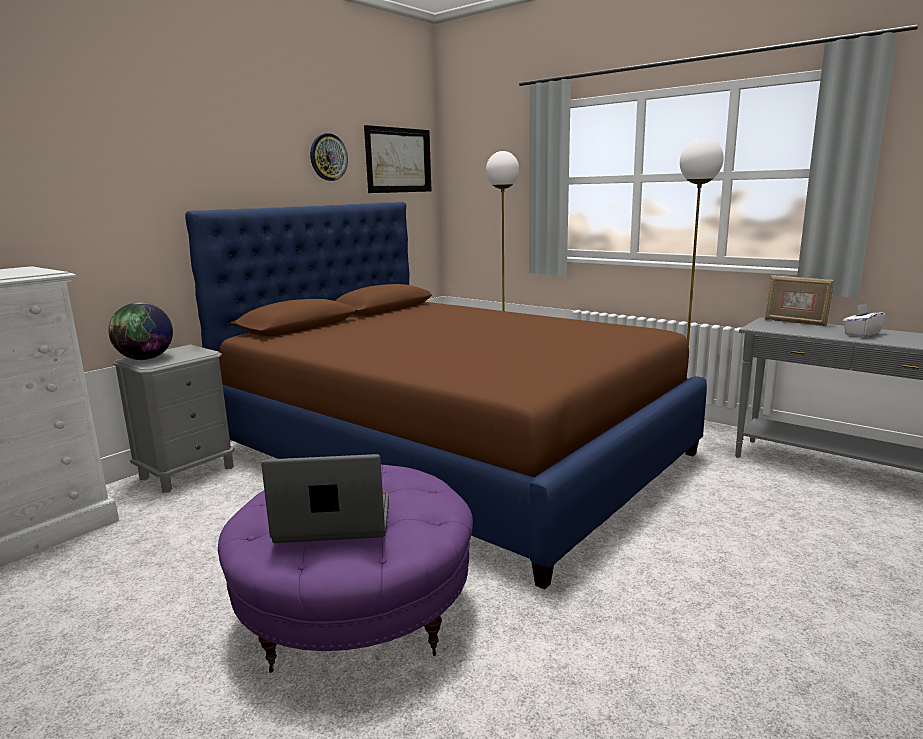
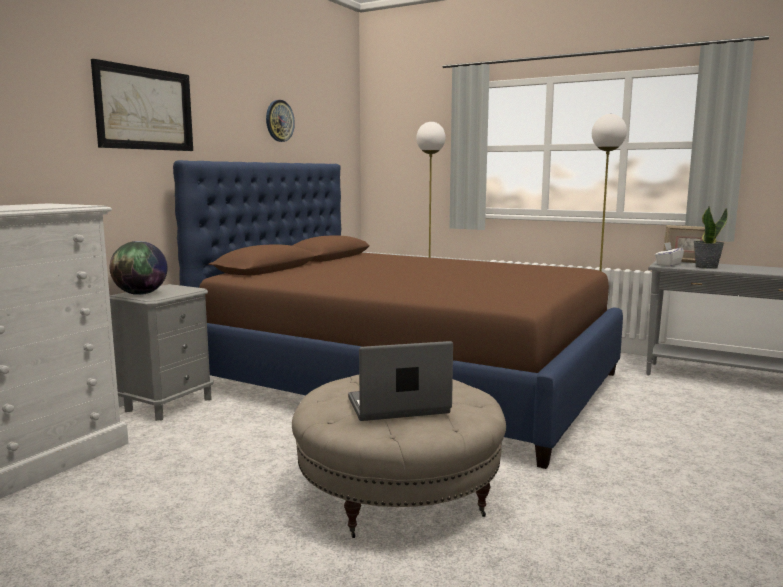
camera: 10 degrees left, 5 degrees down
purple ottoman [218,464,473,673] -> beige ottoman [292,375,506,538]
picture [364,125,431,193] -> picture moved to [91,59,193,151]
white tissue box [843,304,886,337] -> white tissue box moved to [655,242,684,267]
none -> potted plant [693,206,727,269]

